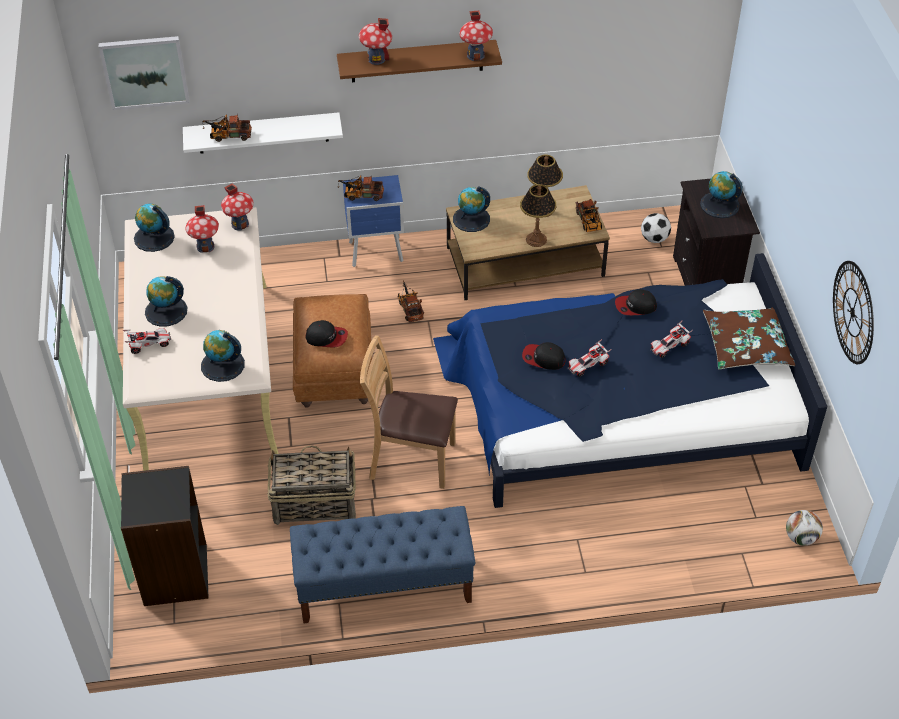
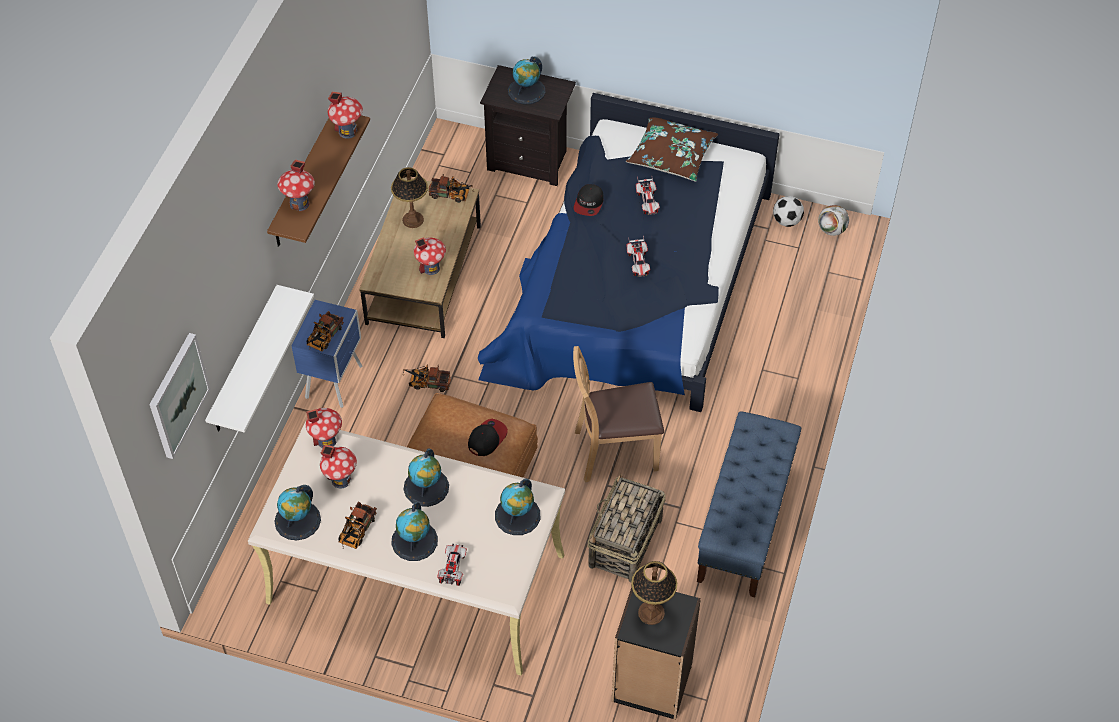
camera: 65 degrees left, 5 degrees up
toy truck [203,114,252,142] -> toy truck moved to [338,502,377,549]
brown chair [360,335,458,489] -> brown chair turned 45 degrees clockwise [573,346,664,483]
globe [453,186,490,232] -> globe moved to [404,449,449,507]
table lamp [520,184,556,247] -> table lamp moved to [631,561,677,625]
cap [522,342,566,370] -> none
football [641,213,671,243] -> football moved to [773,196,804,227]
wall clock [833,261,874,364] -> none
none -> toy house [414,237,446,275]

